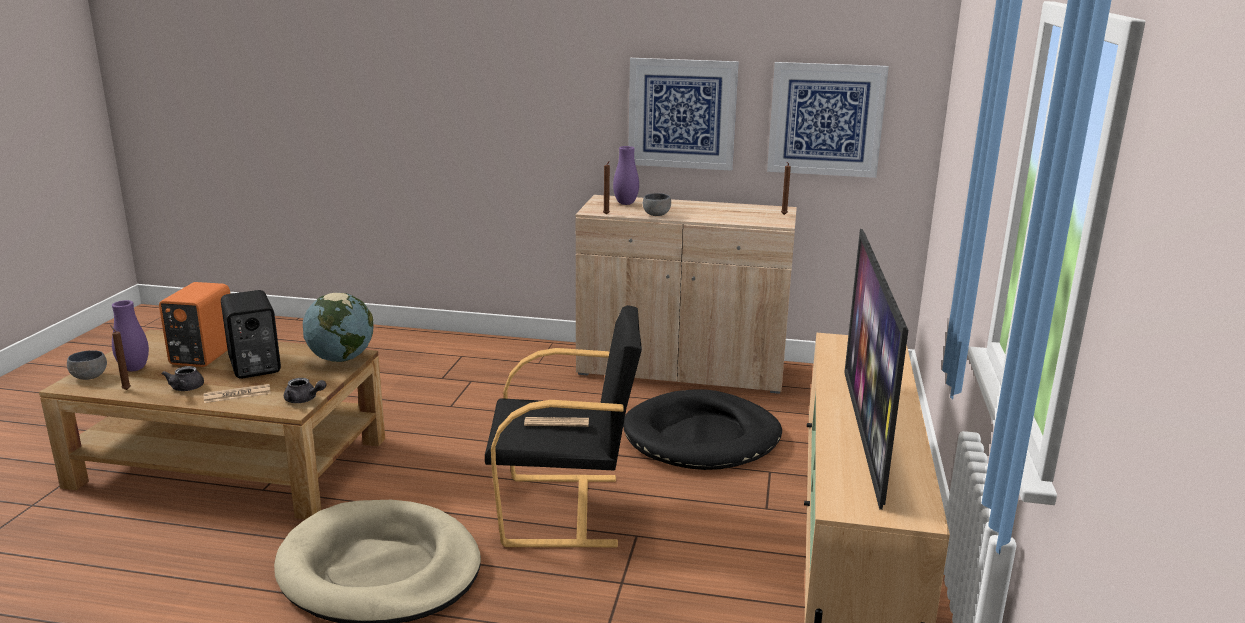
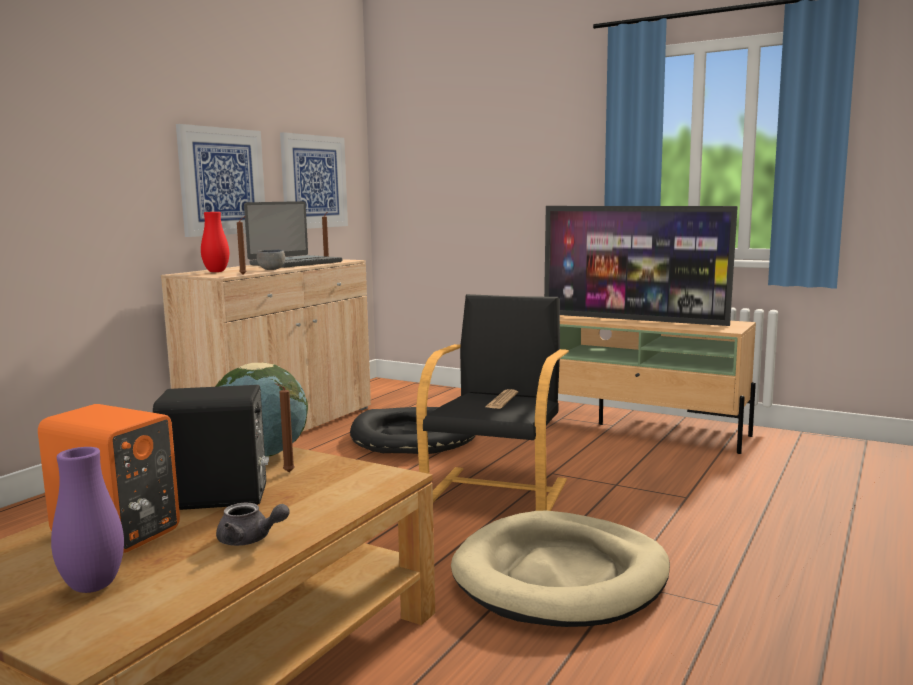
camera: 70 degrees left, 10 degrees down
grey bowl [67,350,107,380] -> none
brown candle [110,325,131,390] -> brown candle moved to [275,383,295,472]
newspaper [204,384,271,403] -> none
grey teapot [284,378,327,403] -> none
purple vase [613,146,639,205] -> red vase [201,212,229,272]
none -> laptop [244,201,342,268]

